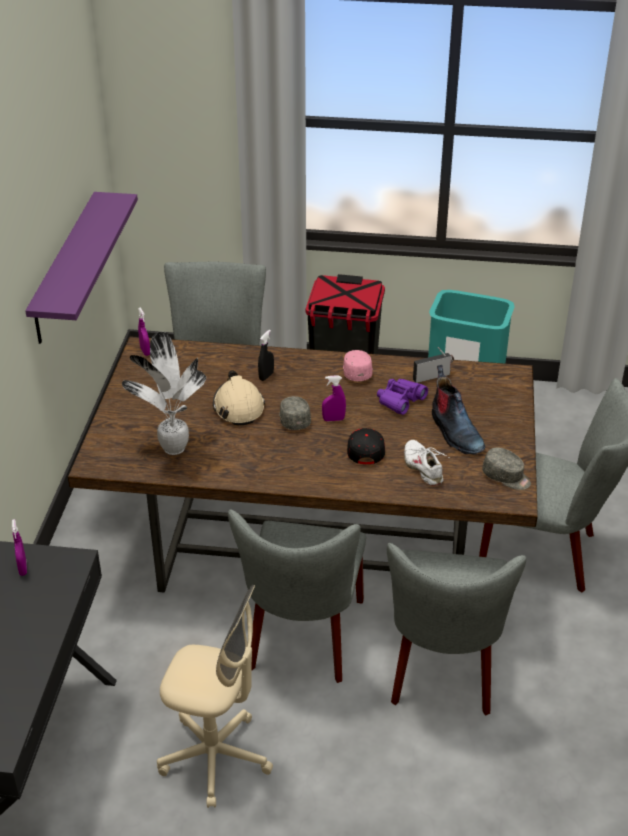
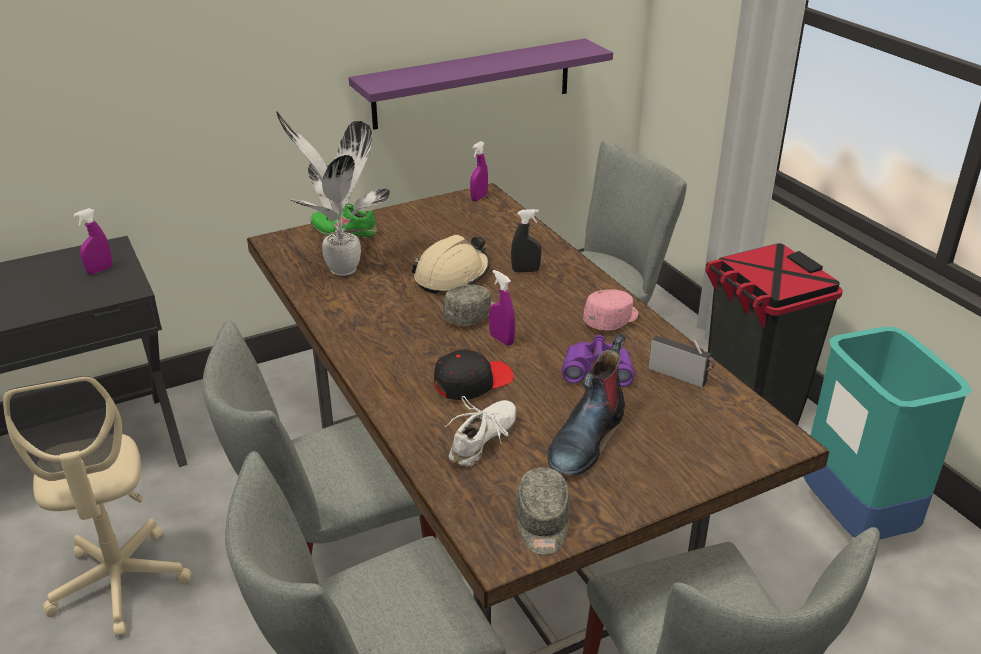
camera: 55 degrees right, 5 degrees down
none -> green shoe [310,203,378,239]

